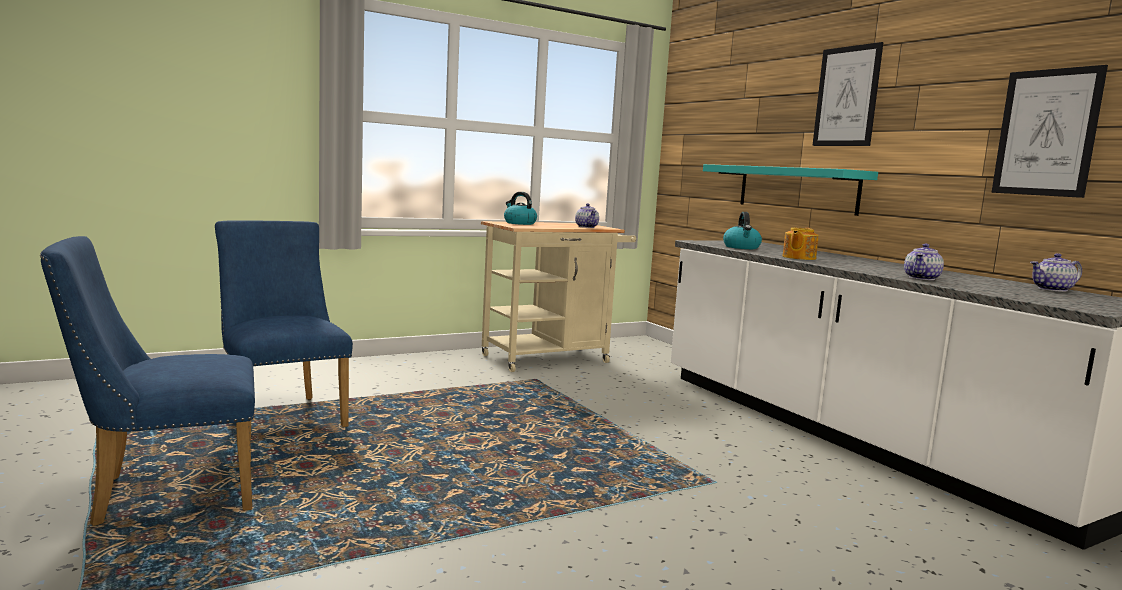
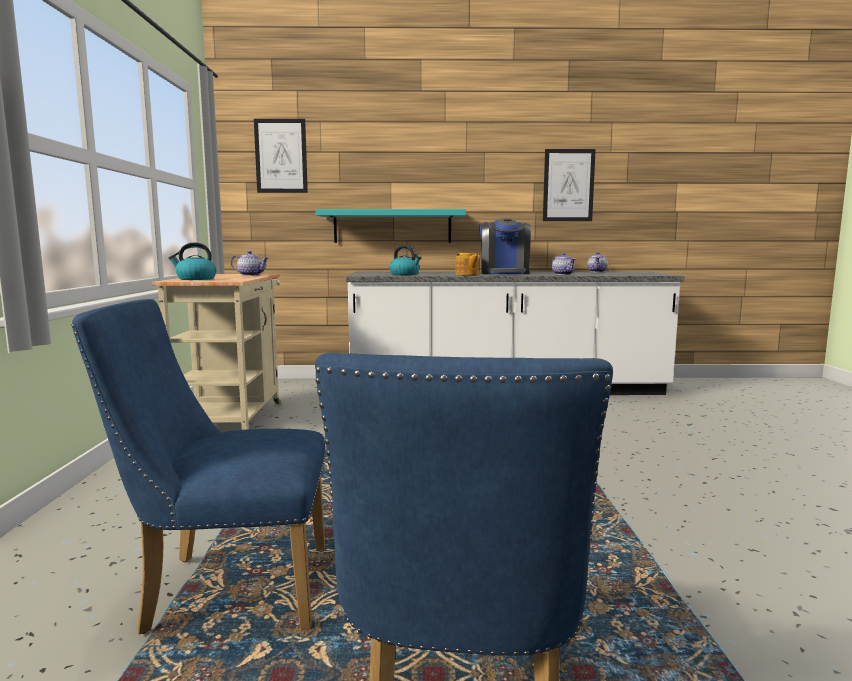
camera: 60 degrees left, 0 degrees up
picture [812,42,883,146] -> picture moved to [254,119,308,193]
none -> coffee machine [479,218,531,274]

